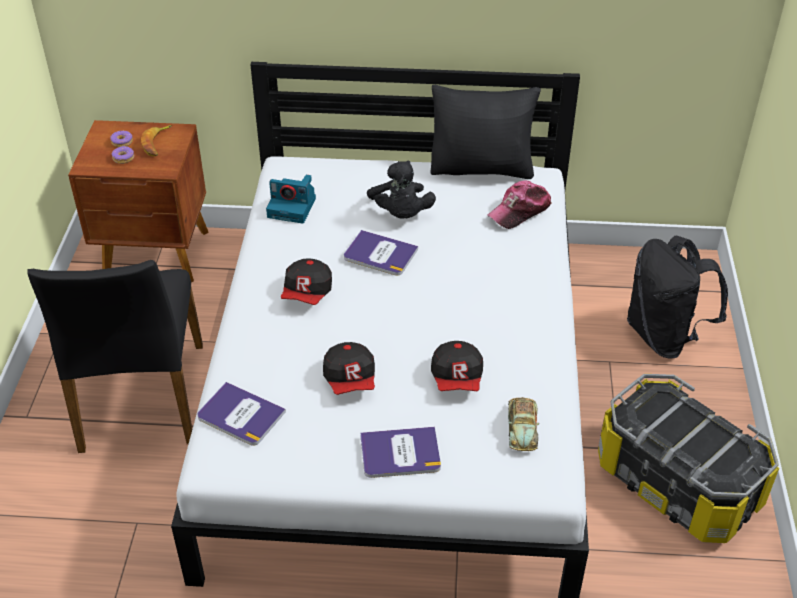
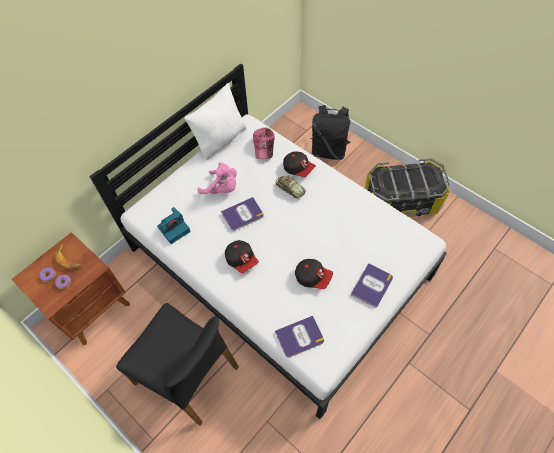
camera: 50 degrees left, 15 degrees up
black plush toy [367,161,436,219] -> pink plush toy [197,162,237,194]
black pillow [431,85,541,179] -> white pillow [184,83,247,160]
cap [431,341,483,392] -> cap moved to [283,151,316,177]
toy car [508,397,539,451] -> toy car moved to [275,175,306,199]

